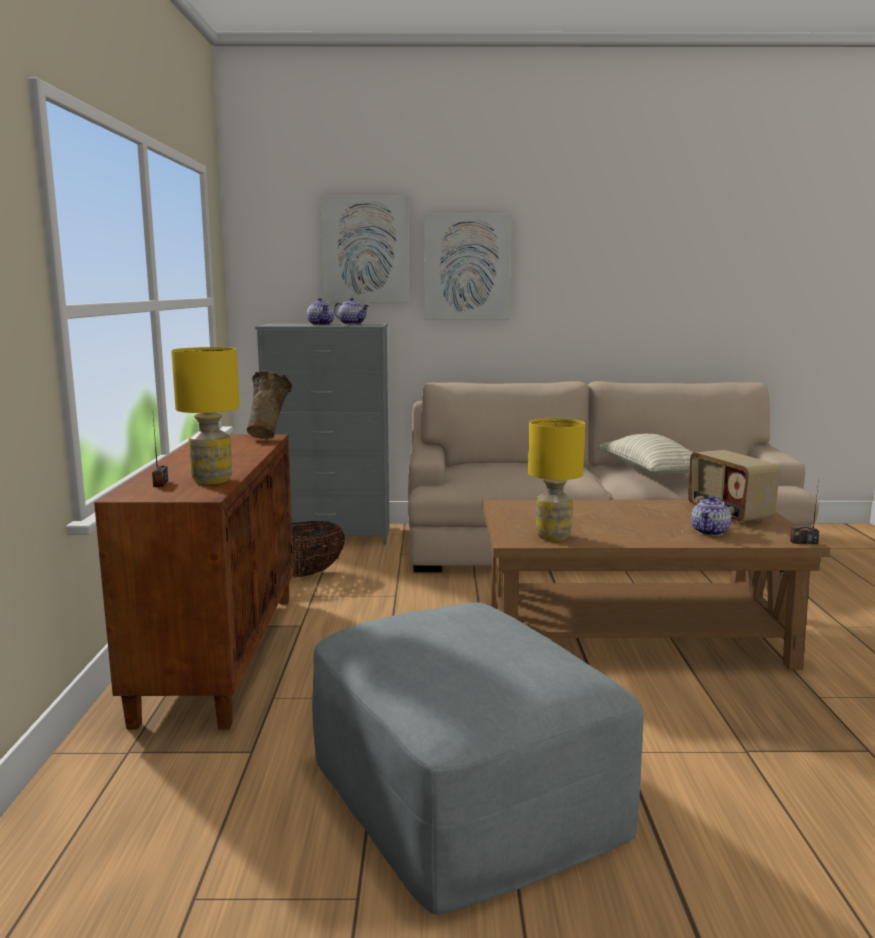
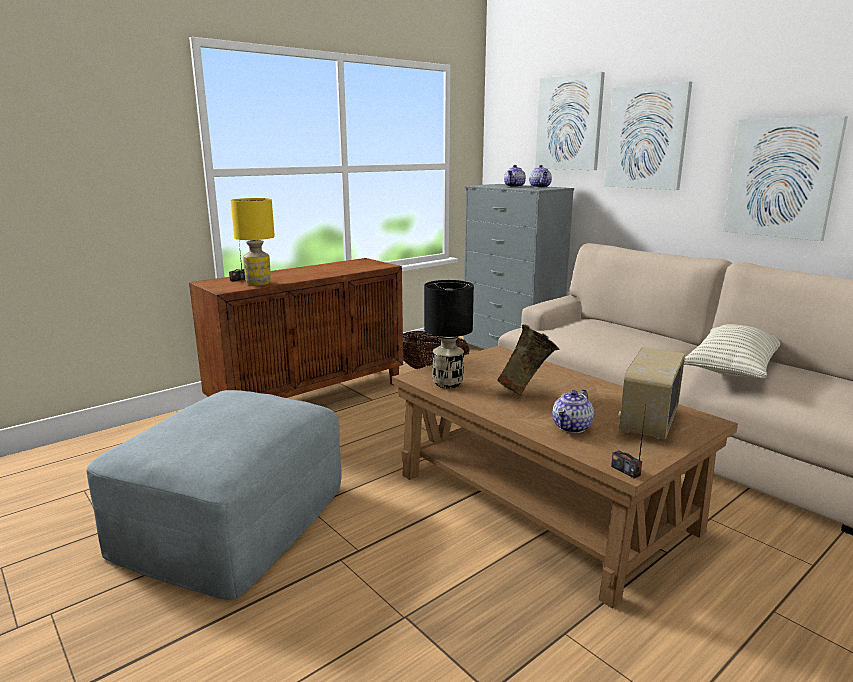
camera: 50 degrees right, 5 degrees up
beige vase [247,370,292,439] -> beige vase moved to [497,325,560,396]
yellow table lamp [528,418,585,541] -> black table lamp [424,280,474,389]
teapot [691,496,731,536] -> teapot turned 45 degrees counterclockwise [552,389,594,433]
none -> picture [723,116,848,241]

